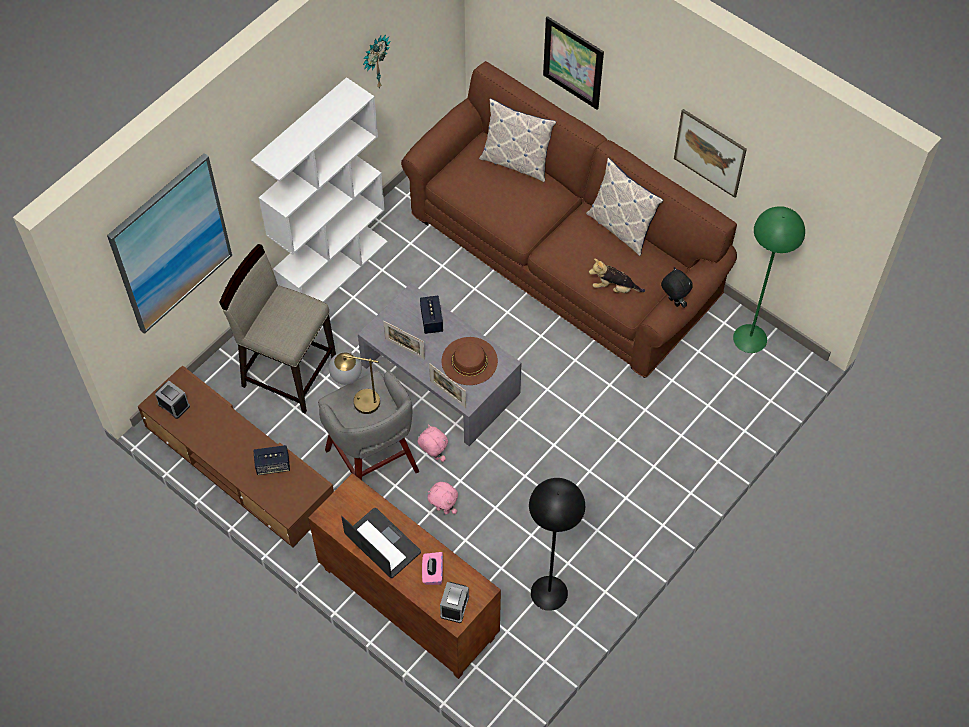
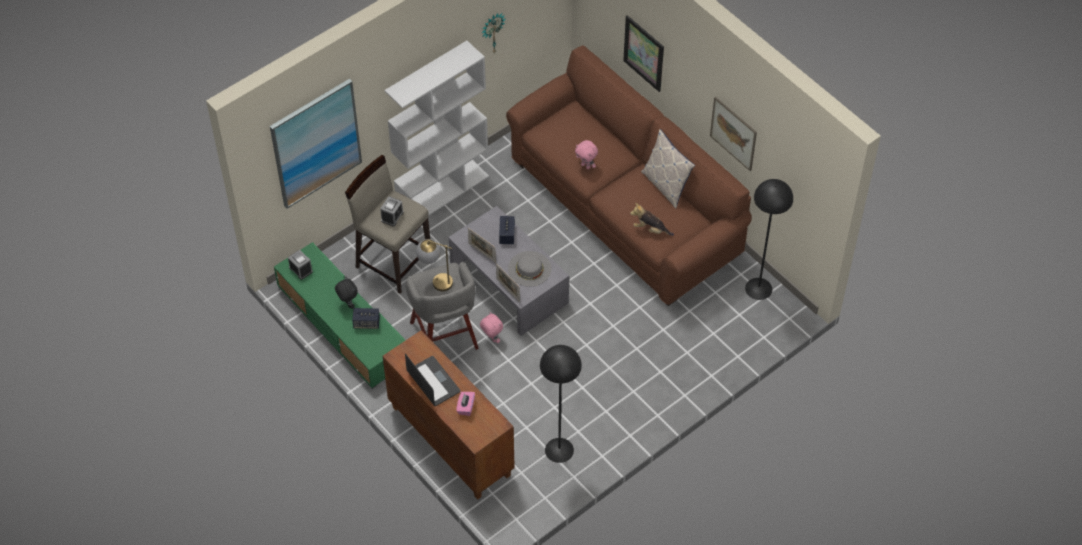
camera: 10 degrees right, 5 degrees down
brown tv stand [138,366,334,547] -> green tv stand [274,242,405,388]
pink plush toy [428,482,458,515] -> pink plush toy moved to [575,140,598,169]
alarm clock [440,582,469,623] -> alarm clock moved to [380,196,404,227]
brown hat [442,337,498,385] -> grey hat [508,251,552,287]
pillow [479,98,556,182] -> none
black plush toy [661,267,693,308] -> black plush toy moved to [335,277,358,309]
green floor lamp [733,206,805,353] -> black floor lamp [745,179,793,300]

